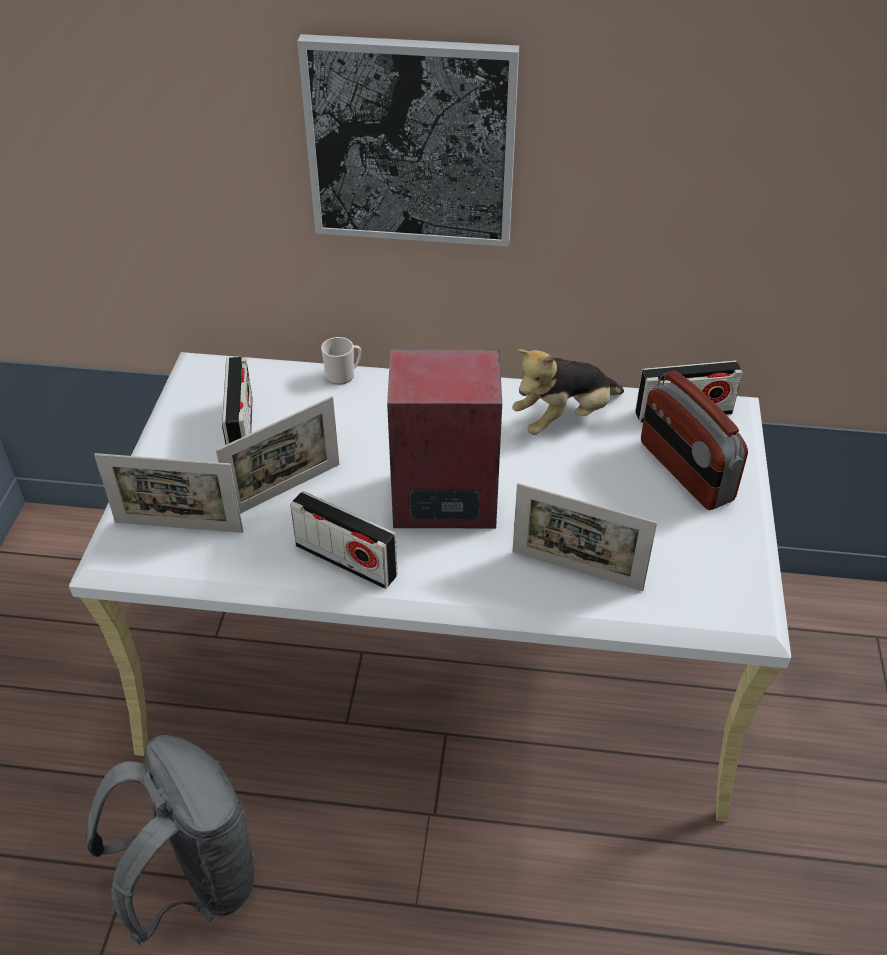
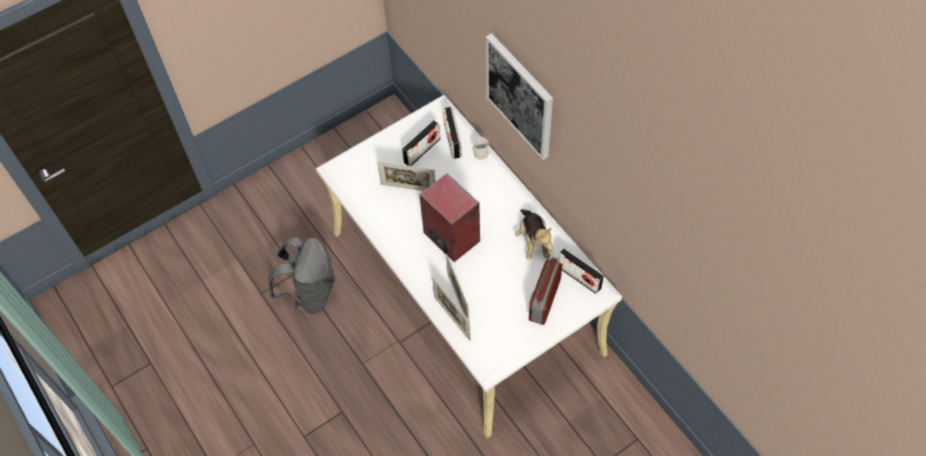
camera: 50 degrees right, 15 degrees up
picture frame [94,453,243,533] -> picture frame moved to [432,277,471,341]
radio [290,491,397,589] -> radio moved to [443,107,462,159]
plush toy [512,349,624,435] -> plush toy turned 120 degrees counterclockwise [515,209,553,260]

